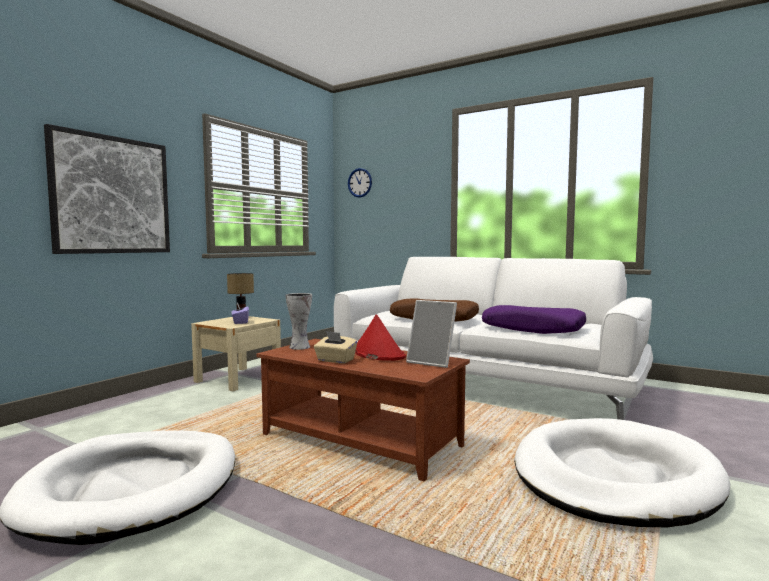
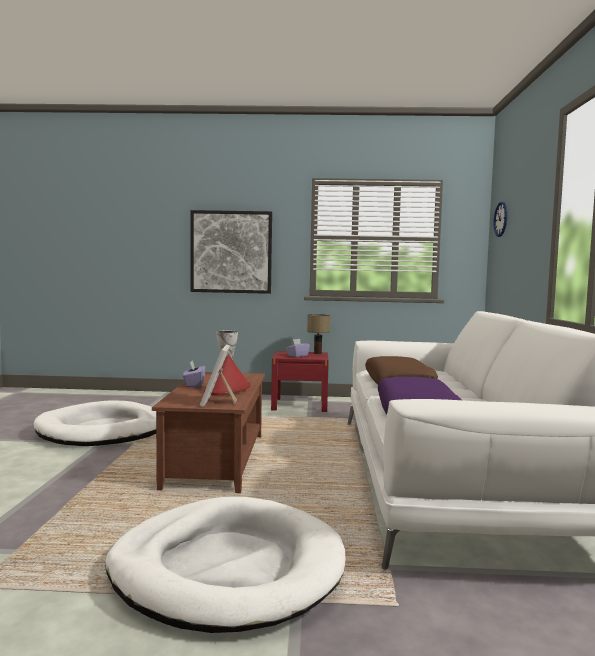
camera: 60 degrees right, 0 degrees up
beige nightstand [191,316,281,391] -> red nightstand [271,351,329,412]
beige tissue box [314,331,357,364] -> purple tissue box [183,360,205,387]

